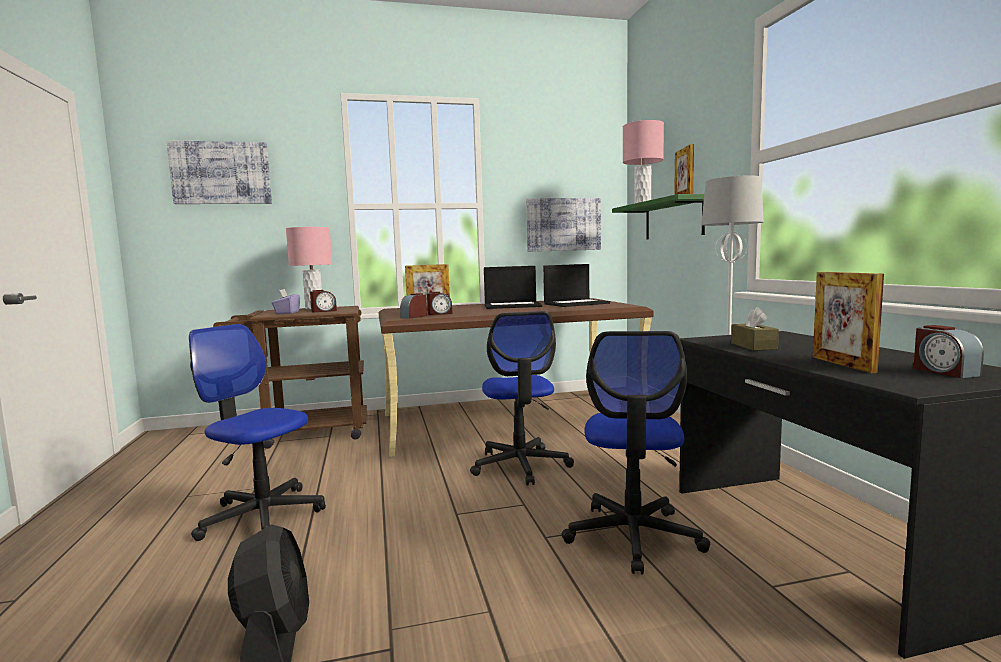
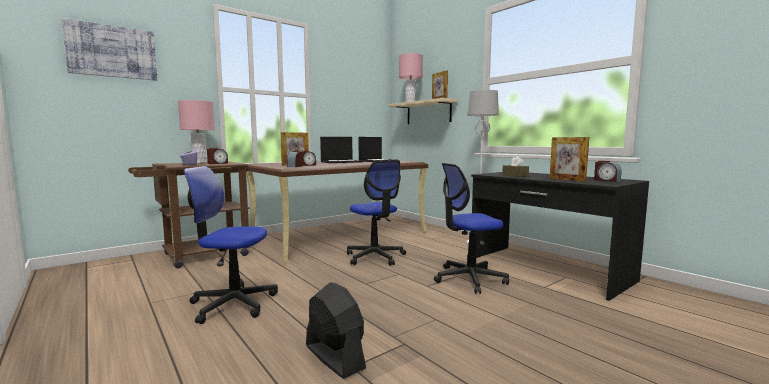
camera: 25 degrees left, 0 degrees up
picture [526,198,601,252] -> none
office chair [561,331,710,574] -> office chair turned 90 degrees clockwise [434,163,509,294]
green shelf [612,194,705,240] -> beige shelf [389,98,458,124]

